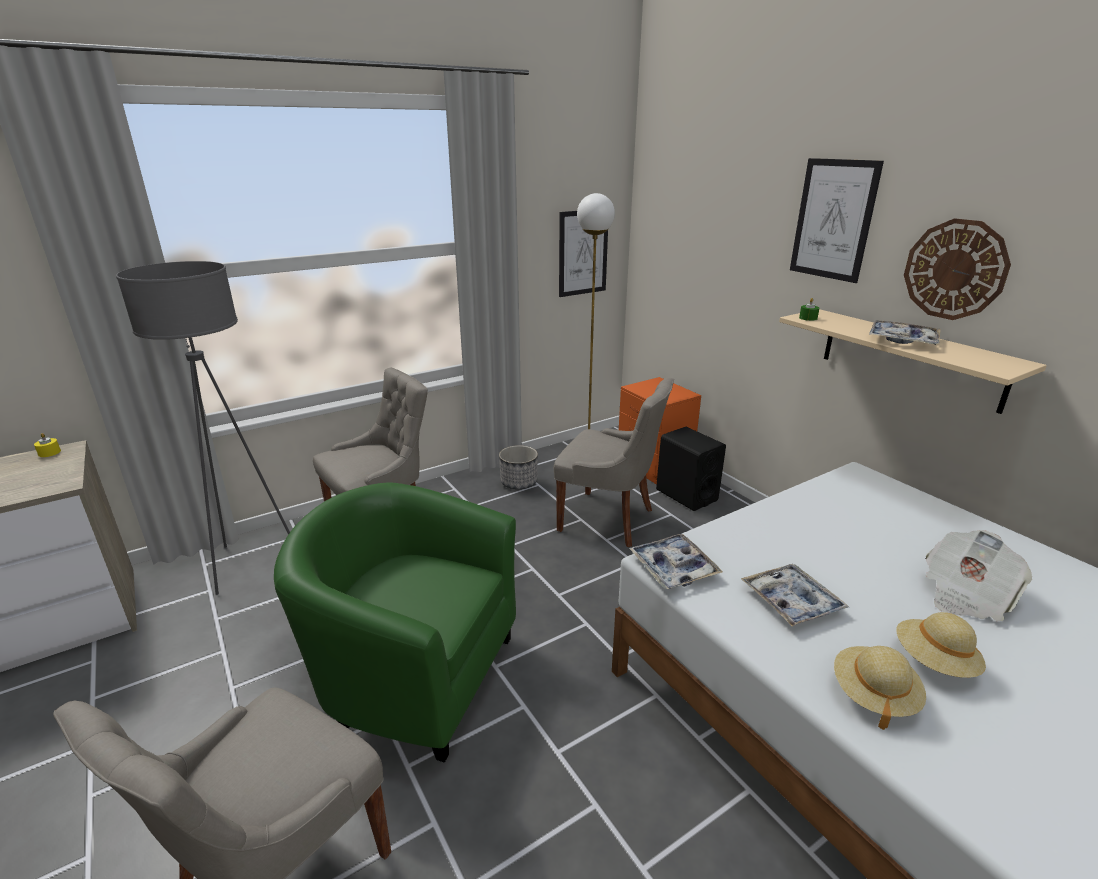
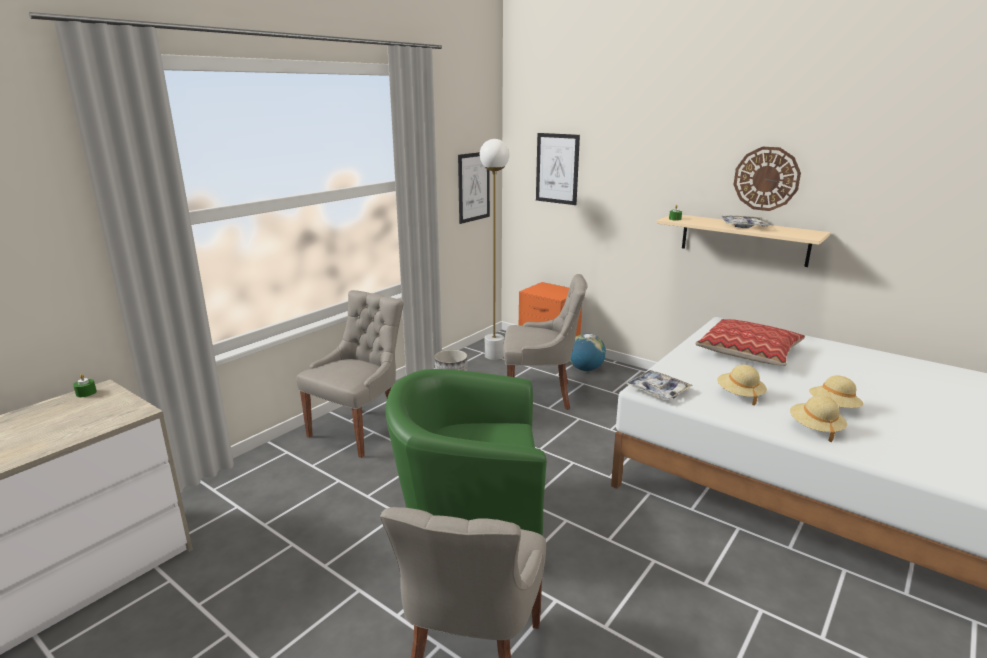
camera: 20 degrees left, 5 degrees down
yellow candle [34,433,61,457] -> green candle [73,374,97,397]
grey floor lamp [116,261,290,595] -> none
black speaker [656,427,726,511] -> globe [570,333,606,371]
tray [741,564,849,627] -> beige hat [717,365,767,406]
picture [790,158,884,283] -> picture moved to [536,133,580,205]
newspaper [925,530,1032,621] -> none
none -> pillow [695,319,805,366]

